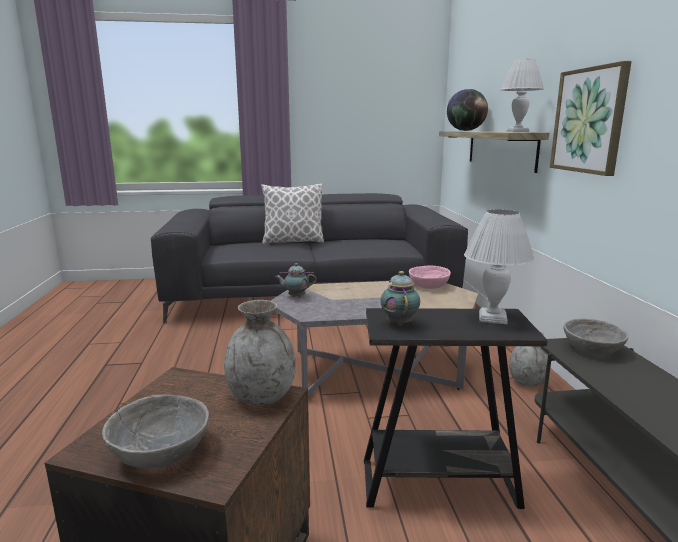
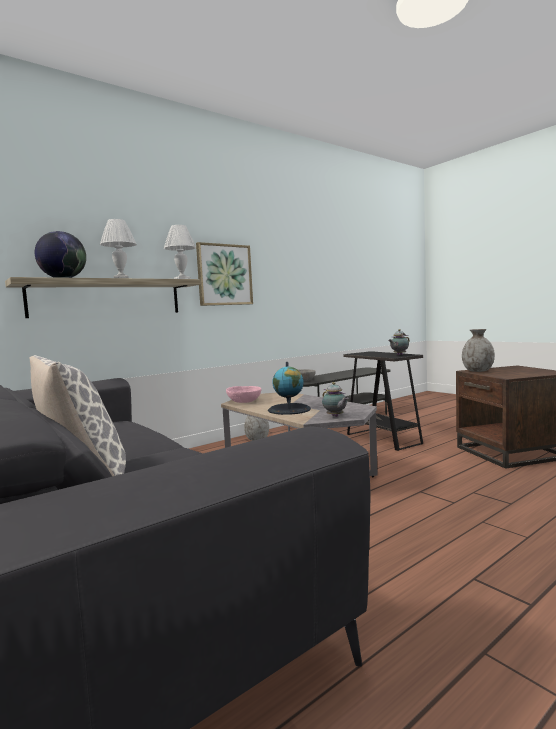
camera: 120 degrees left, 10 degrees down
grey bowl [102,394,209,468] -> none
white table lamp [464,209,535,324] -> white table lamp moved to [100,219,137,278]
none -> globe [268,362,311,415]

